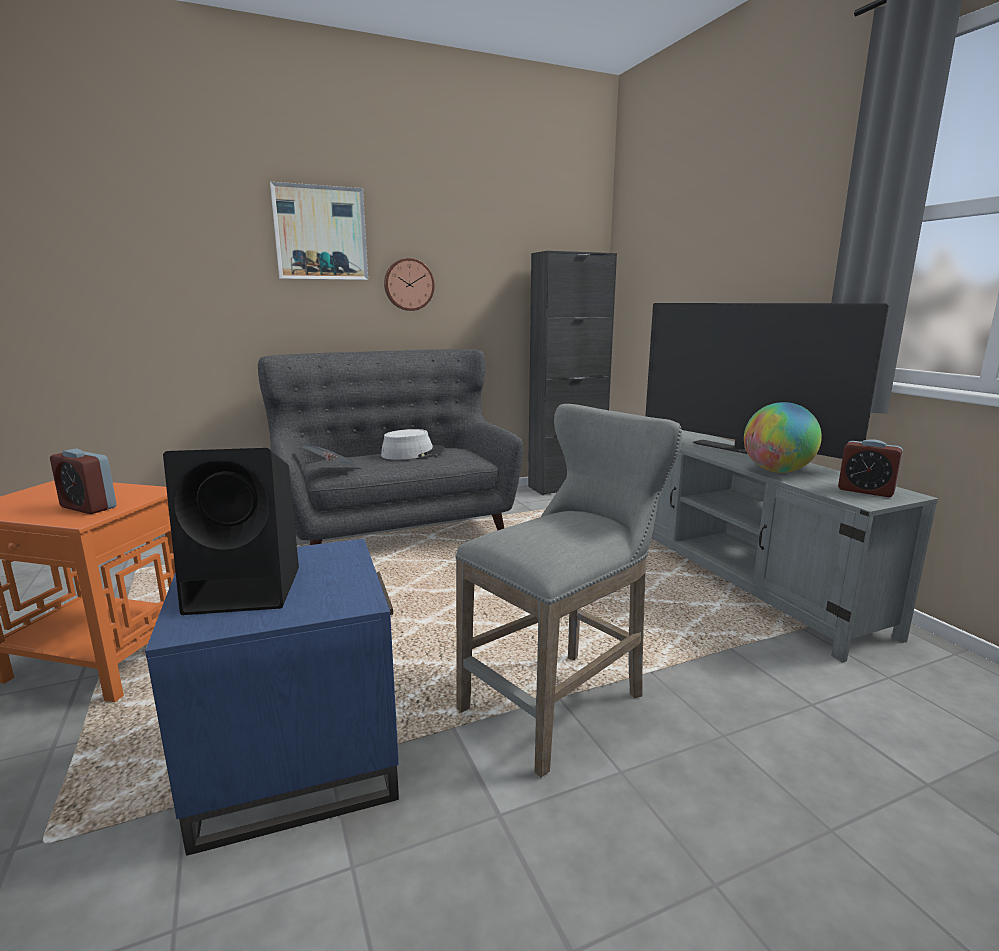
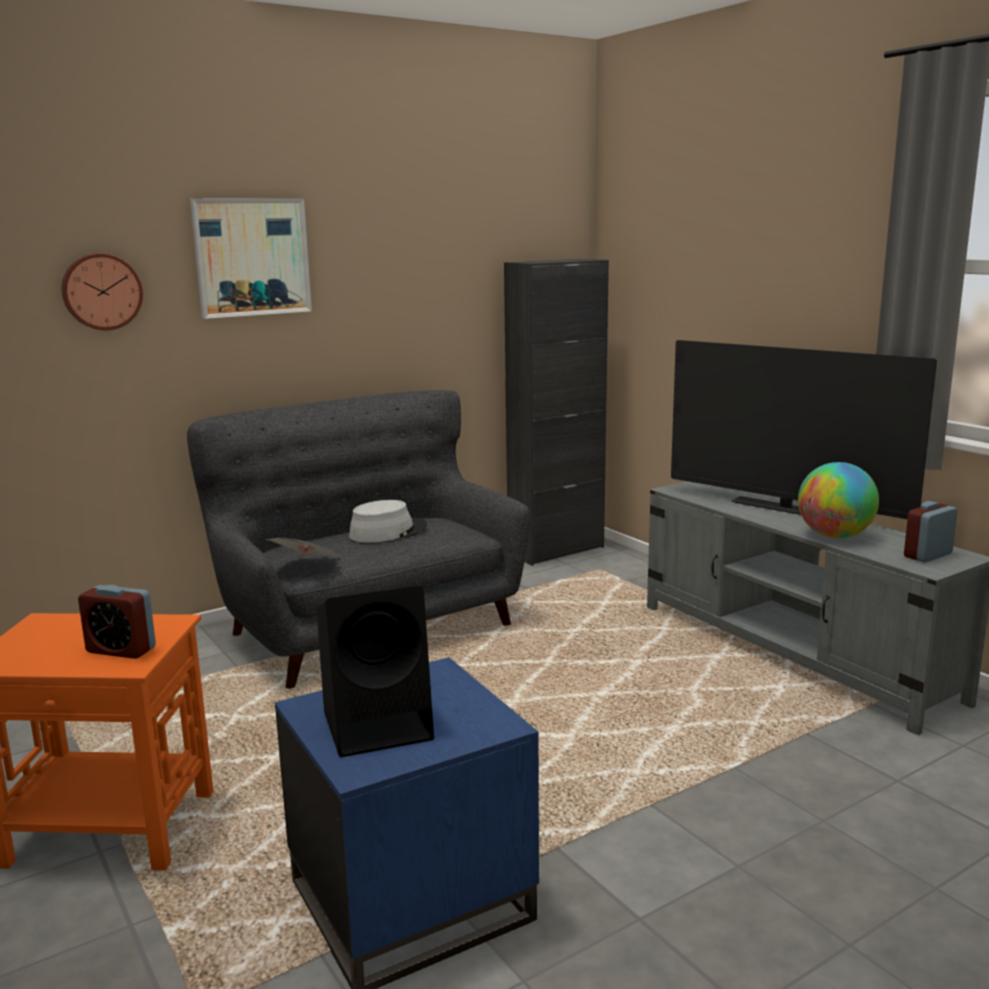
camera: 10 degrees left, 0 degrees up
wall clock [384,258,435,311] -> wall clock moved to [61,253,143,330]
grey stool [455,404,682,777] -> none
alarm clock [838,439,903,497] -> alarm clock turned 120 degrees clockwise [904,501,958,563]

